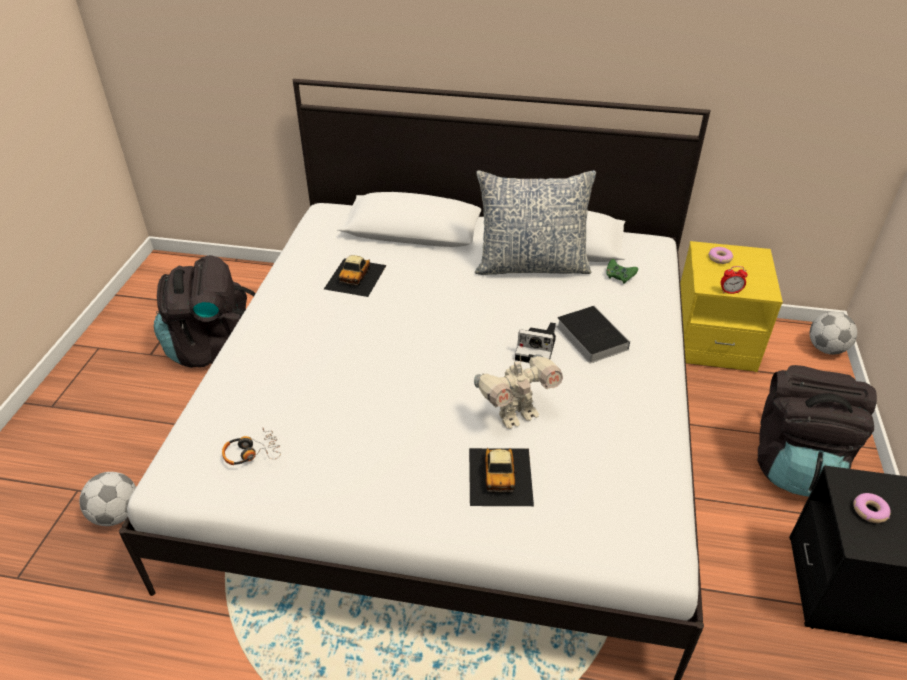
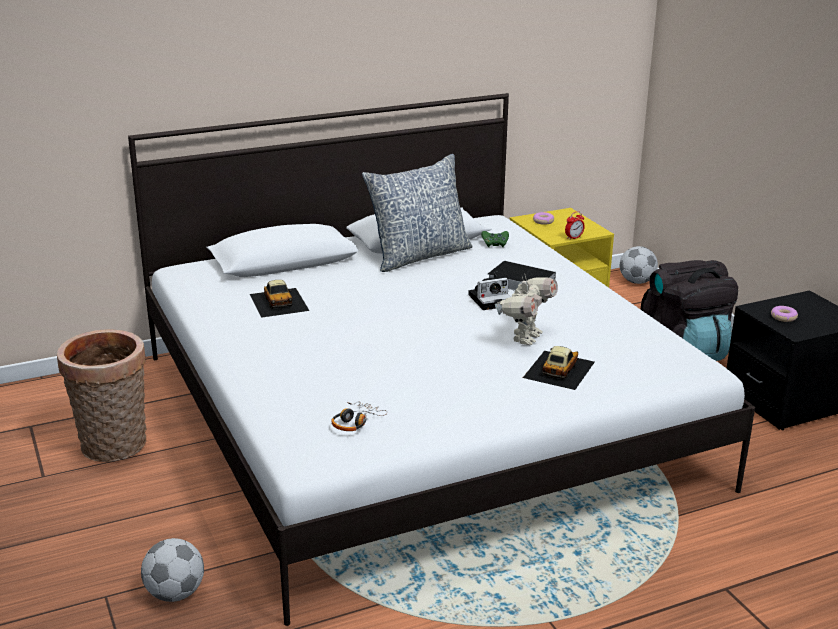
camera: 35 degrees left, 15 degrees down
black backpack [154,255,256,368] -> basket [57,329,146,462]
toy car [469,448,534,506] -> toy car turned 120 degrees counterclockwise [523,346,595,390]

